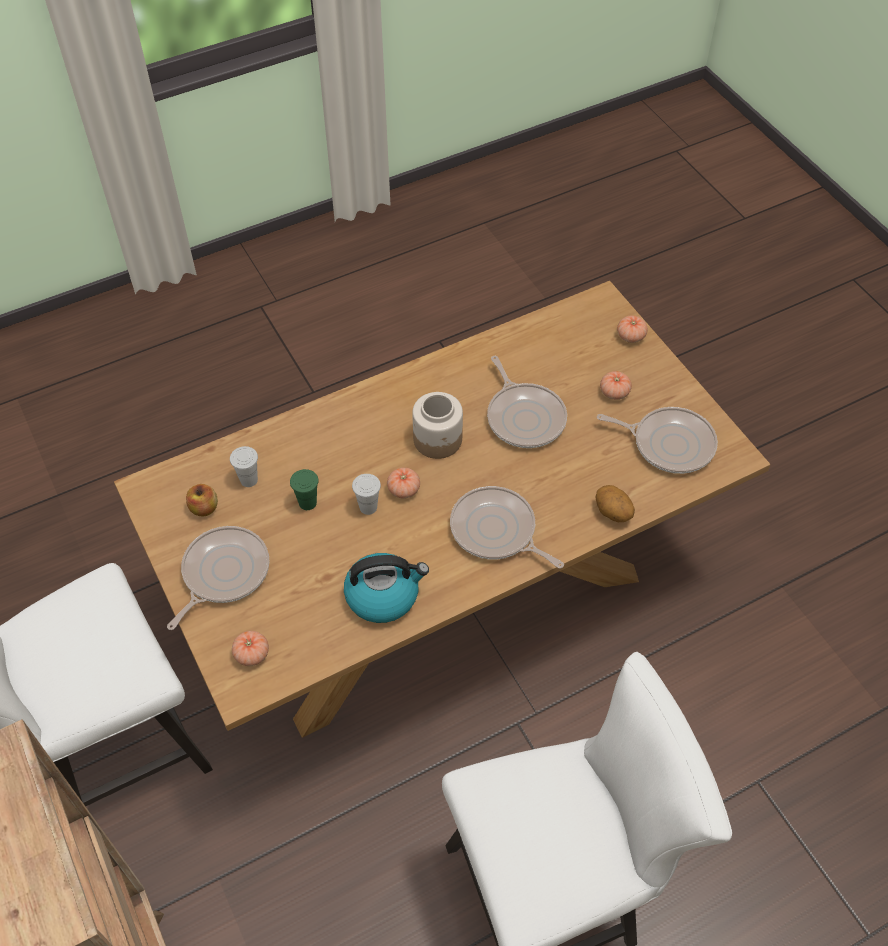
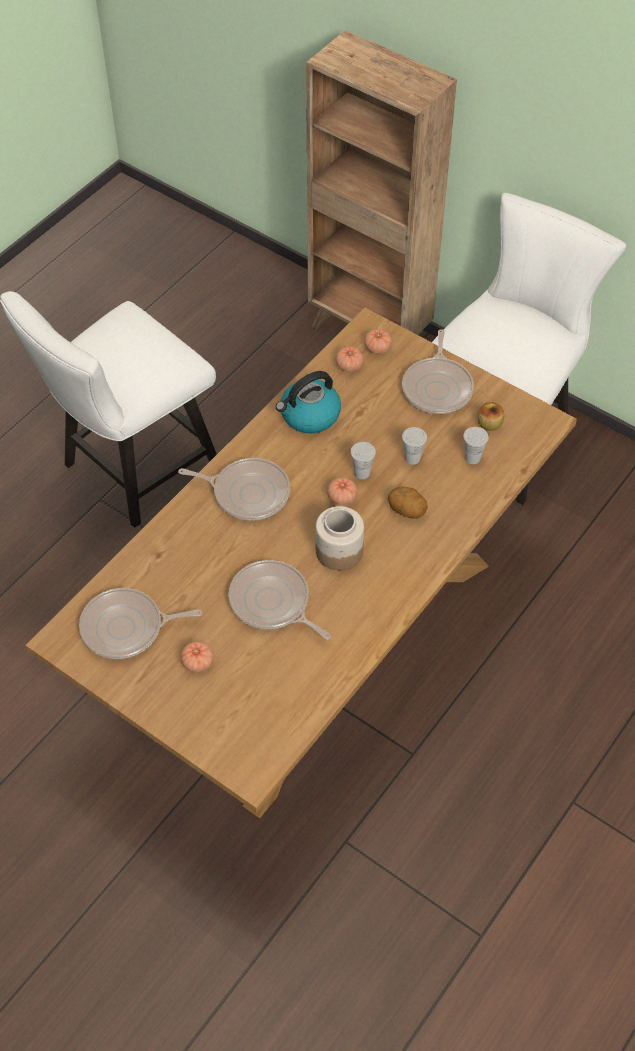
camera: 155 degrees right, 0 degrees up
green cup [290,469,319,510] -> white cup [402,427,427,465]
potato [596,485,635,522] -> potato moved to [388,487,428,519]
tomato [617,316,648,343] -> tomato moved to [336,346,364,372]

